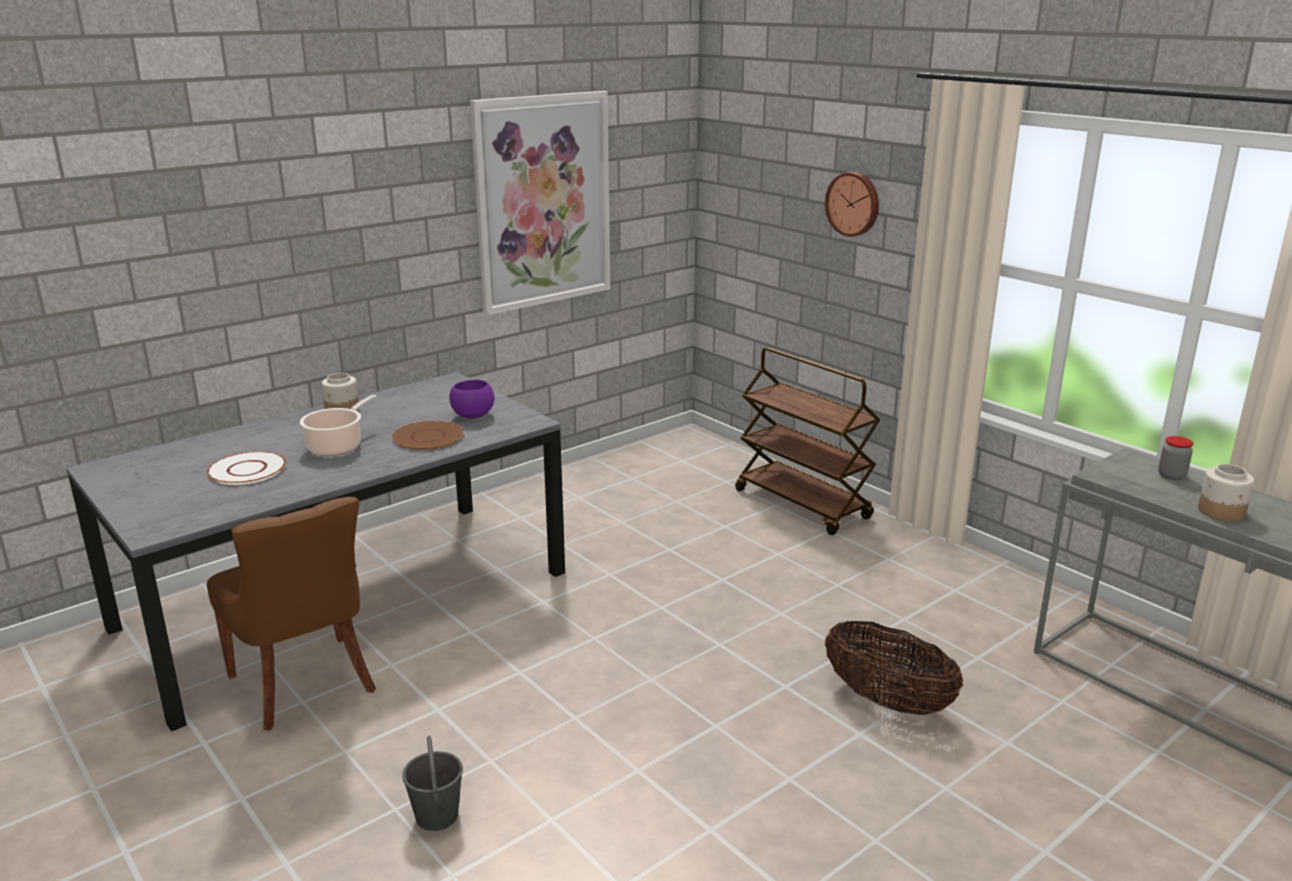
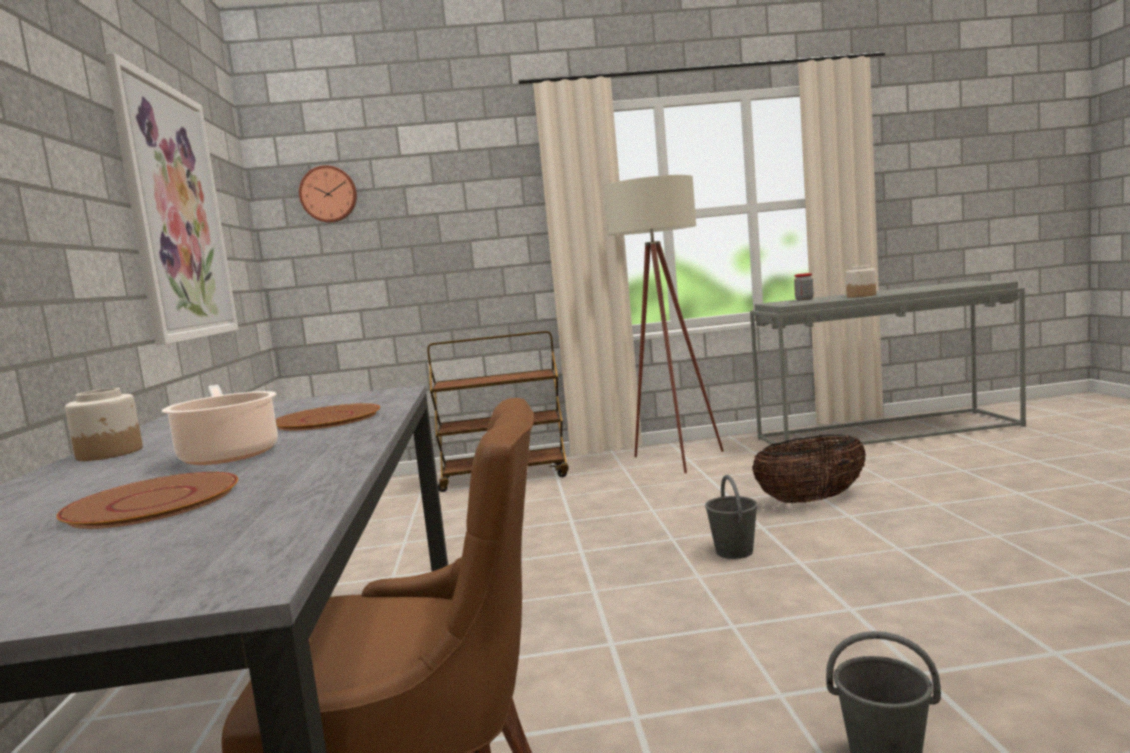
camera: 55 degrees left, 15 degrees down
white plate [207,451,286,485] -> brown plate [56,472,238,529]
purple bowl [449,380,494,419] -> none
wall clock [825,172,879,237] -> wall clock moved to [299,165,357,223]
none -> beige floor lamp [604,175,724,473]
none -> grey bucket [705,475,758,559]

